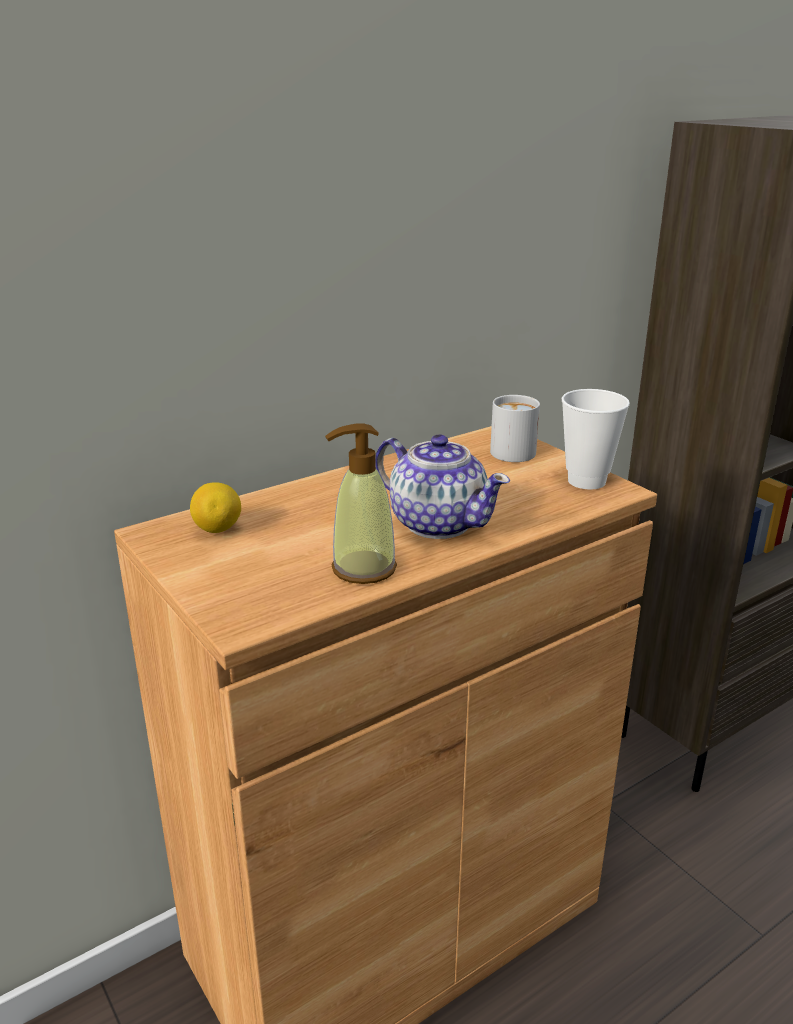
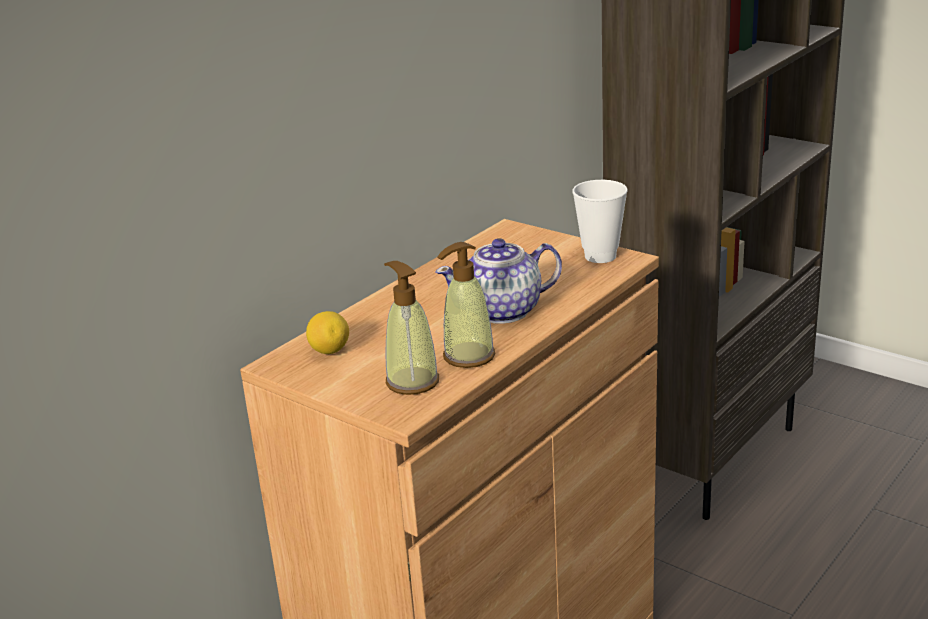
camera: 15 degrees left, 0 degrees up
teapot [376,434,510,539] -> teapot turned 135 degrees clockwise [436,238,562,324]
white mug [490,395,540,462] -> none
none -> soap dispenser [384,261,439,395]

